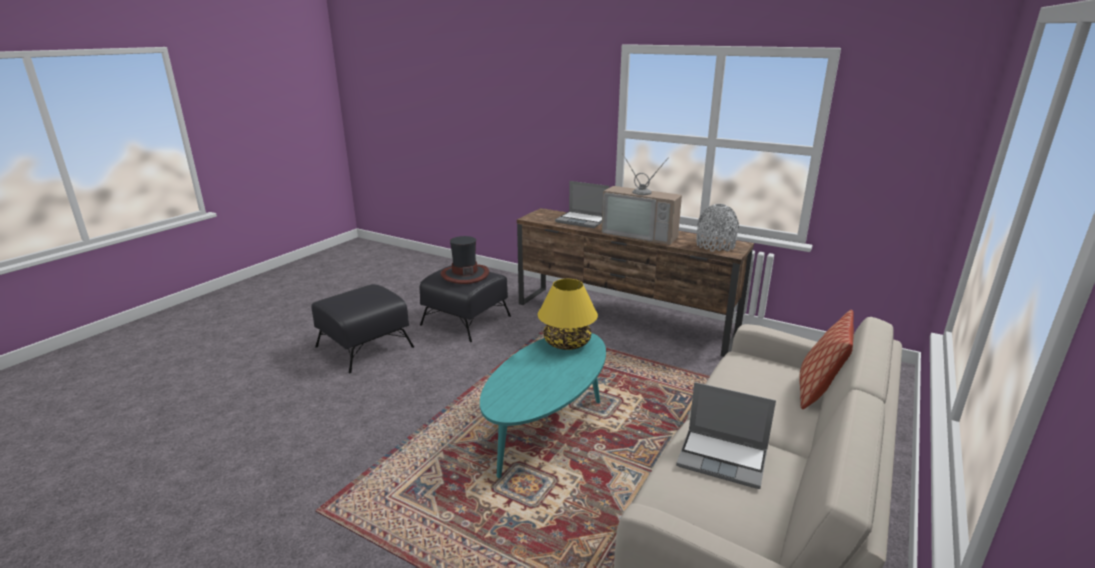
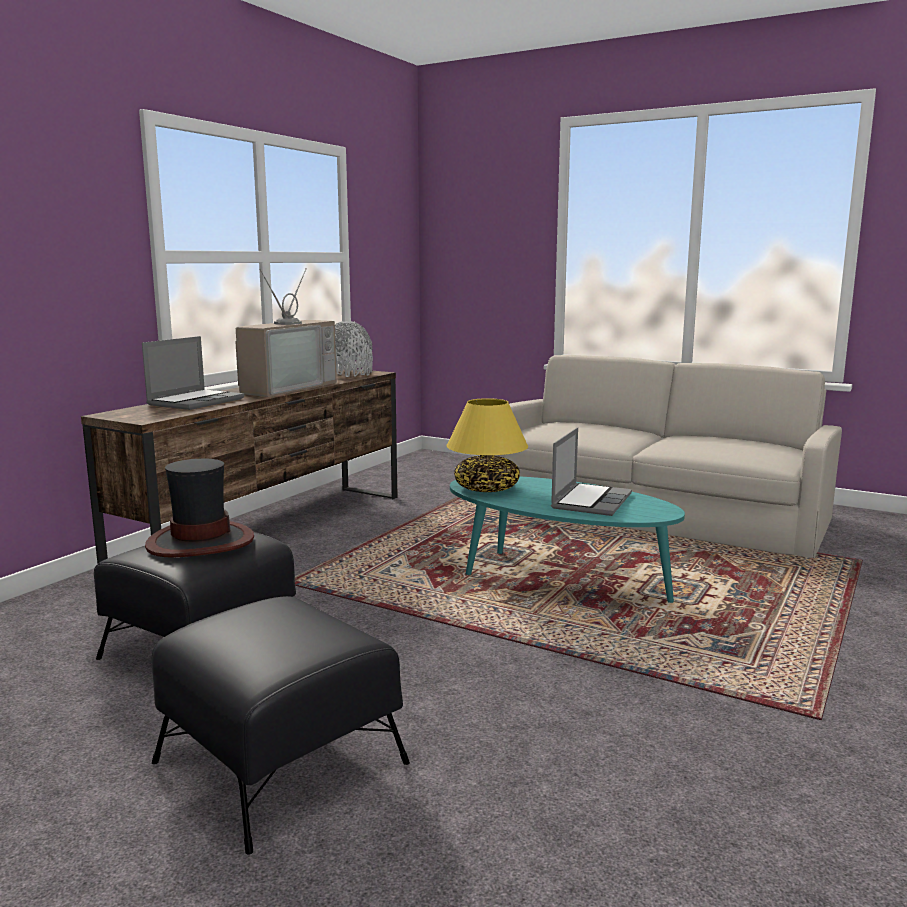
camera: 90 degrees left, 10 degrees down
laptop [676,382,776,489] -> laptop moved to [551,427,632,516]
pillow [799,310,854,409] -> none

